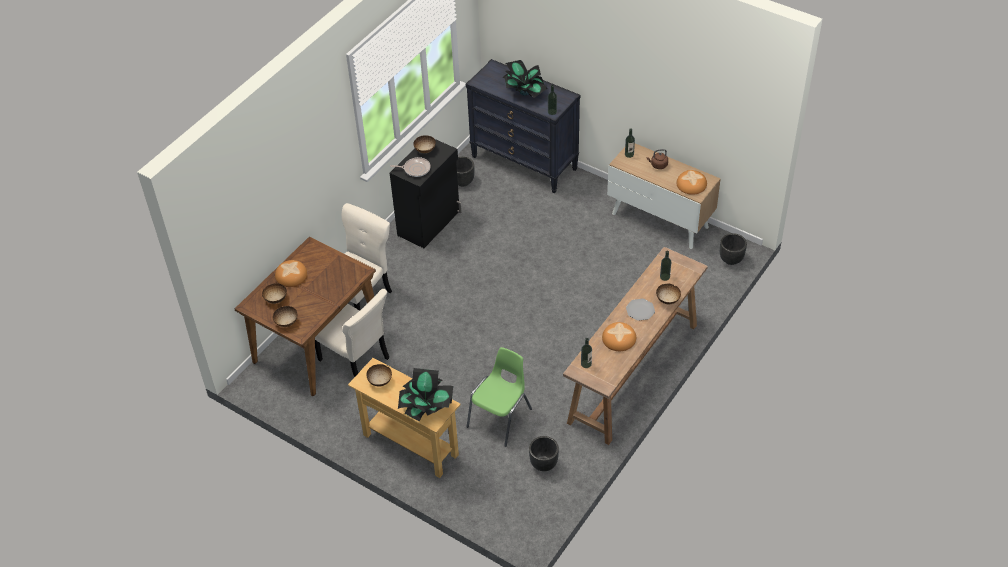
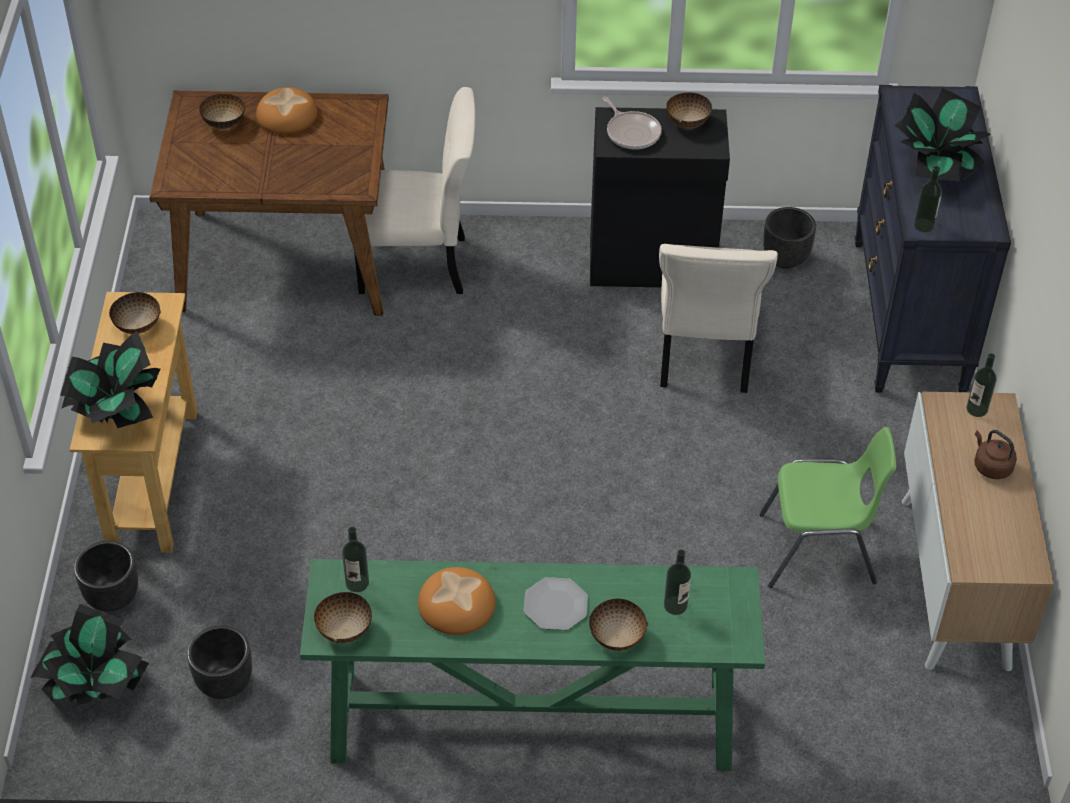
camera: 55 degrees right, 0 degrees up
bowl [273,306,297,327] -> bowl moved to [314,592,372,643]
beige chair [315,289,389,377] -> beige chair moved to [659,244,778,393]
green chair [467,347,532,447] -> green chair moved to [759,427,896,588]
brown console table [563,247,708,445] -> green console table [300,559,765,771]
bread [676,170,707,195] -> none
black planter [720,233,747,265] -> black planter moved to [74,541,138,612]
none -> potted plant [30,604,149,712]

